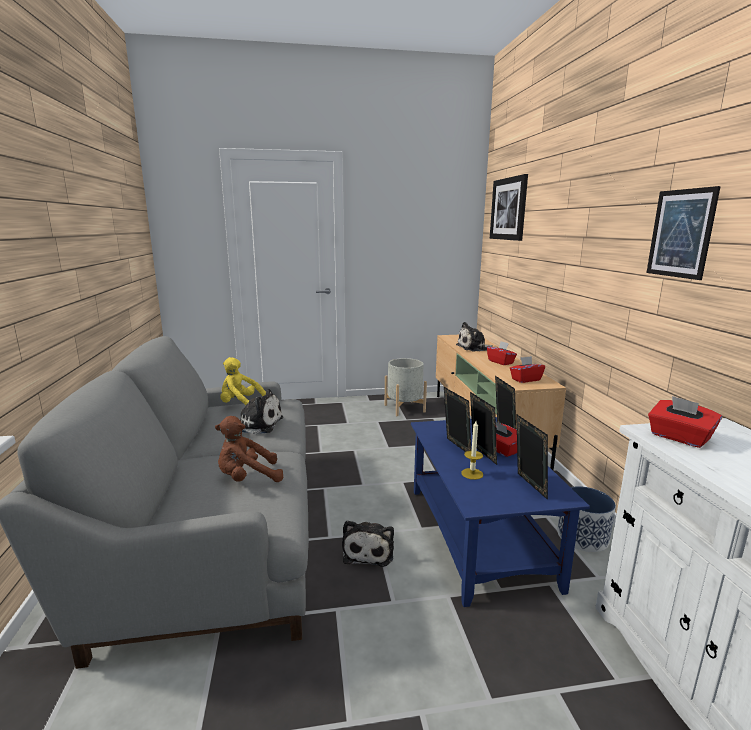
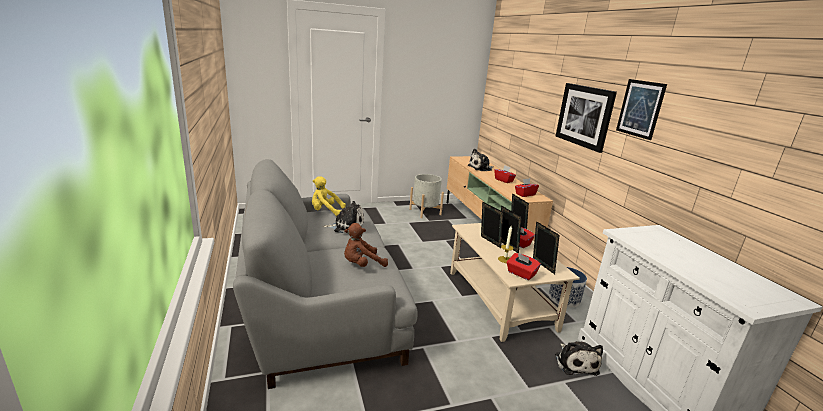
camera: 10 degrees left, 5 degrees up
plush toy [342,520,394,567] -> plush toy moved to [555,341,603,376]
blue coffee table [411,417,590,607] -> beige coffee table [450,223,580,342]
picture [490,174,528,241] -> picture moved to [556,83,617,153]
red tissue box [648,396,722,448] -> red tissue box moved to [507,253,541,280]

